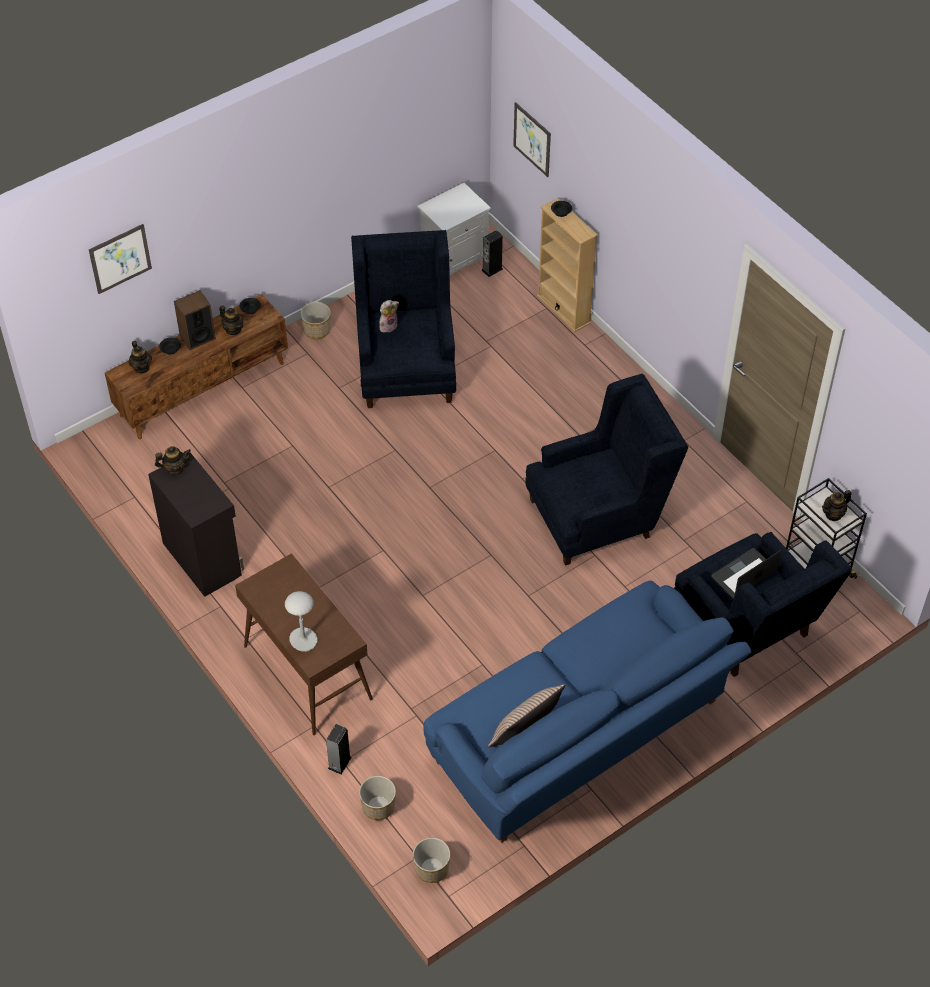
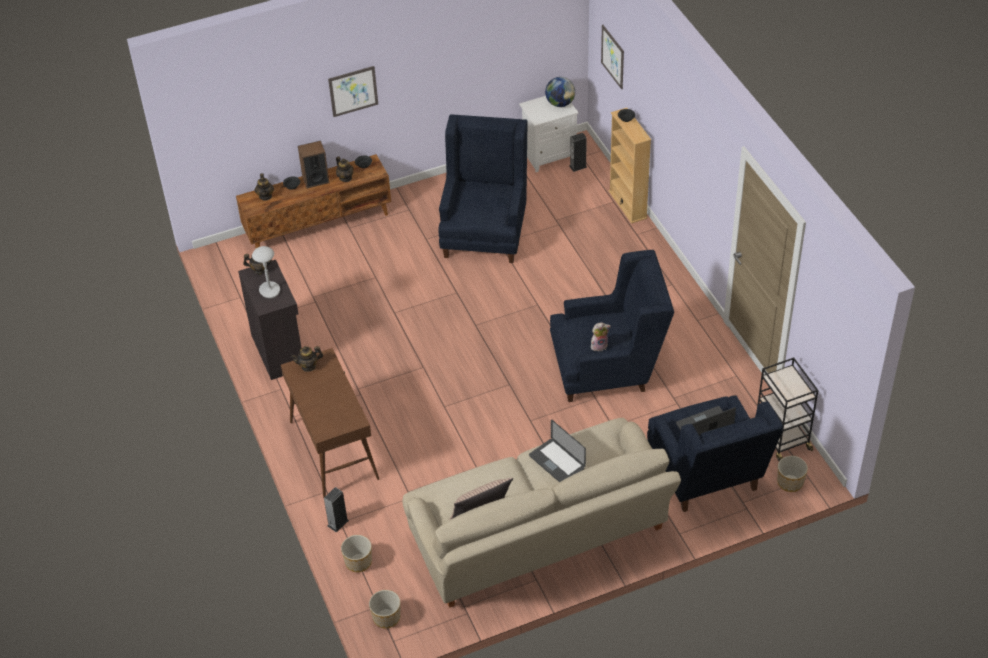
camera: 15 degrees right, 5 degrees down
picture [89,224,152,294] -> picture moved to [328,66,378,117]
grey table lamp [285,591,318,652] -> grey table lamp moved to [252,246,280,298]
planter [300,302,331,339] -> planter moved to [777,456,808,492]
plush toy [379,300,399,333] -> plush toy moved to [591,323,611,351]
blue sofa [423,581,752,843] -> beige sofa [403,418,681,608]
teapot [822,490,851,521] -> teapot moved to [291,346,323,372]
none -> laptop [529,419,586,482]
none -> globe [545,77,575,107]

